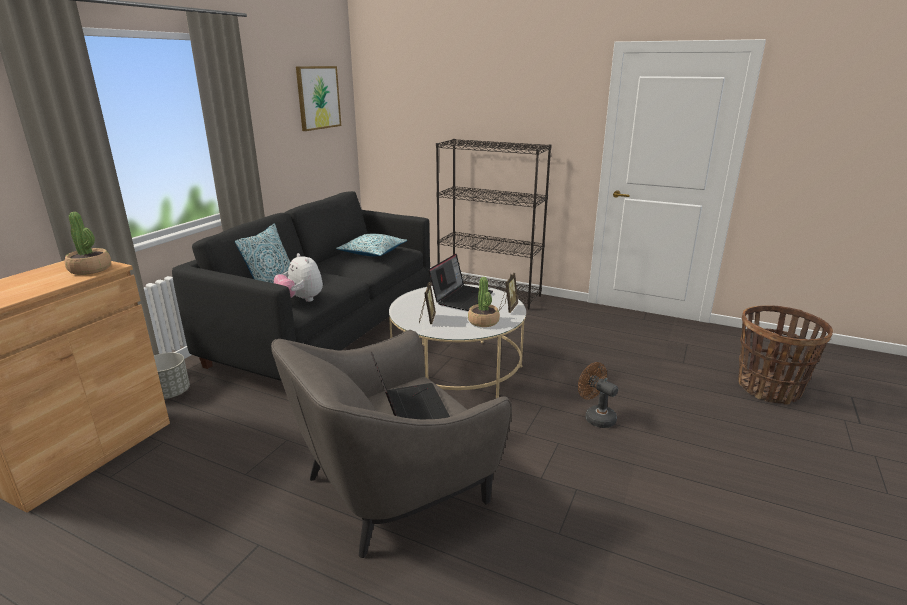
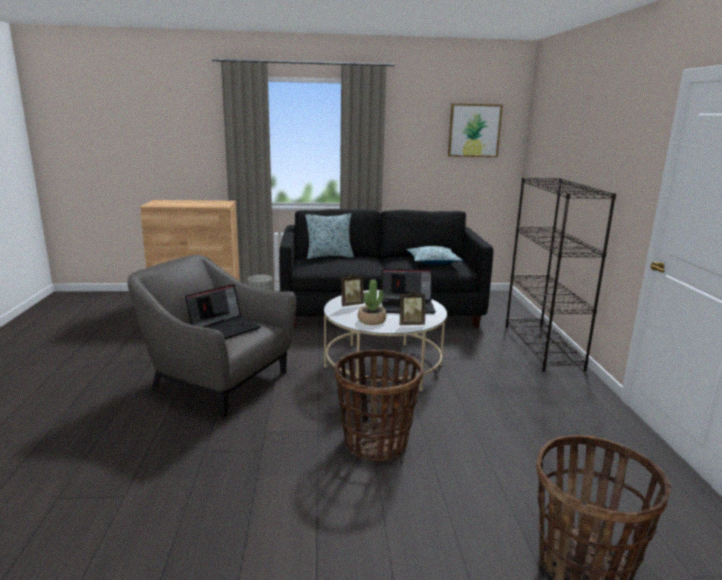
camera: 60 degrees right, 5 degrees down
potted plant [65,212,111,275] -> none
plush toy [273,253,323,302] -> none
brown fan [578,362,618,428] -> basket [335,350,423,461]

